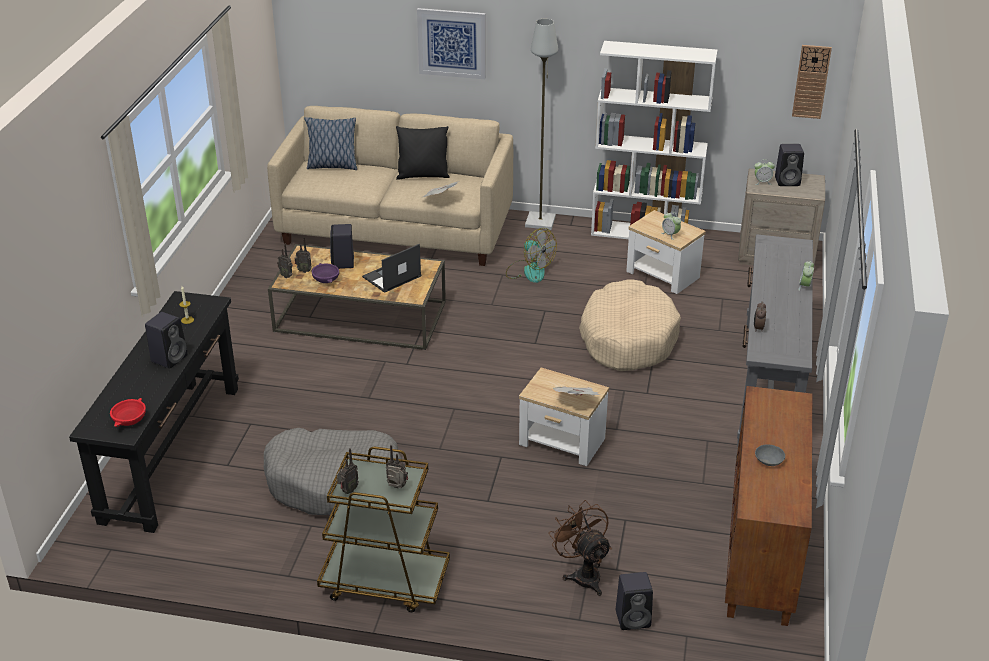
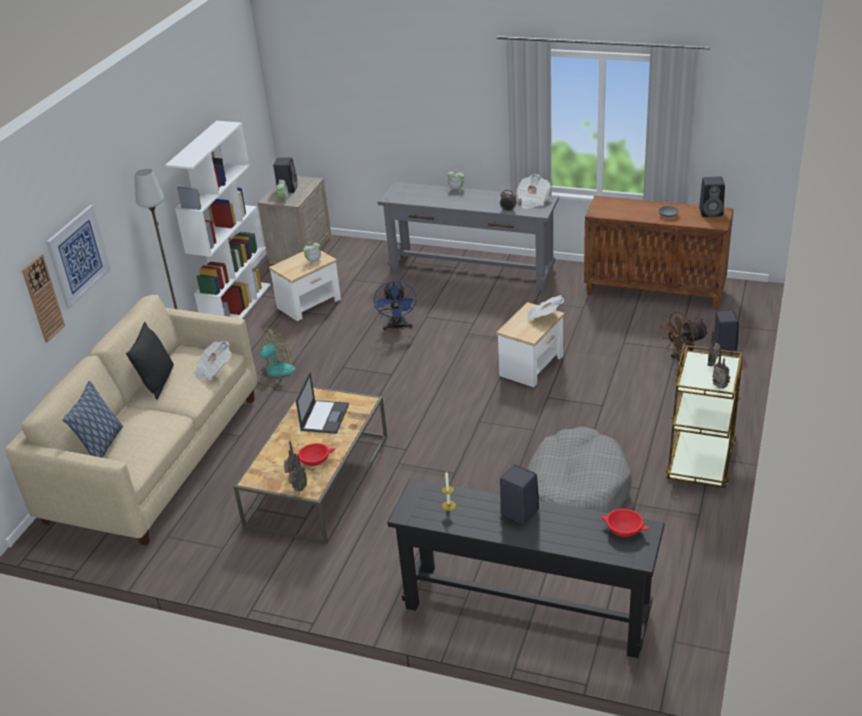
camera: 80 degrees left, 0 degrees up
purple bowl [312,263,339,283] -> red bowl [296,443,335,466]
black speaker [330,224,354,269] -> black speaker moved to [699,176,725,217]
laptop [362,244,421,293] -> laptop turned 135 degrees counterclockwise [296,372,349,434]
beige dog bed [579,280,681,371] -> blue fan [374,280,416,331]
wall clock [792,45,832,119] -> wall clock moved to [22,254,65,343]
none -> newspaper [516,174,551,209]

